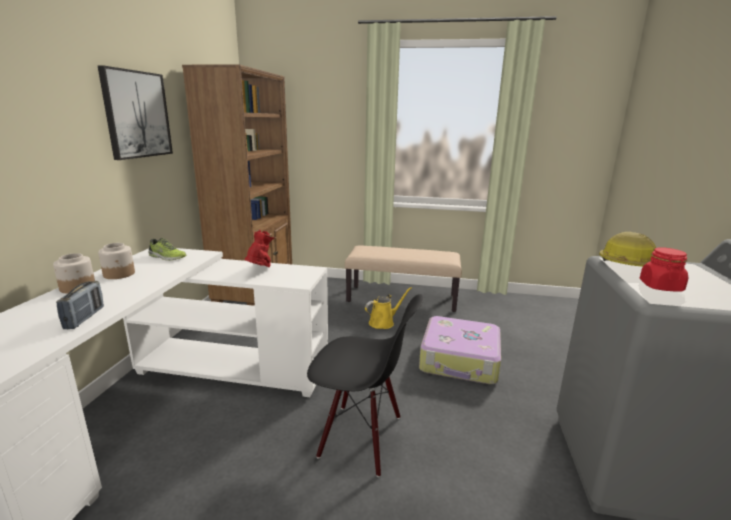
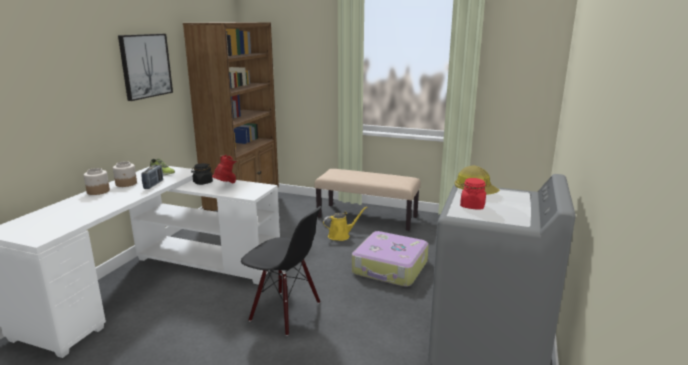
camera: 10 degrees right, 0 degrees up
radio [56,281,104,329] -> radio moved to [141,165,163,189]
none -> black jar [191,163,213,185]

